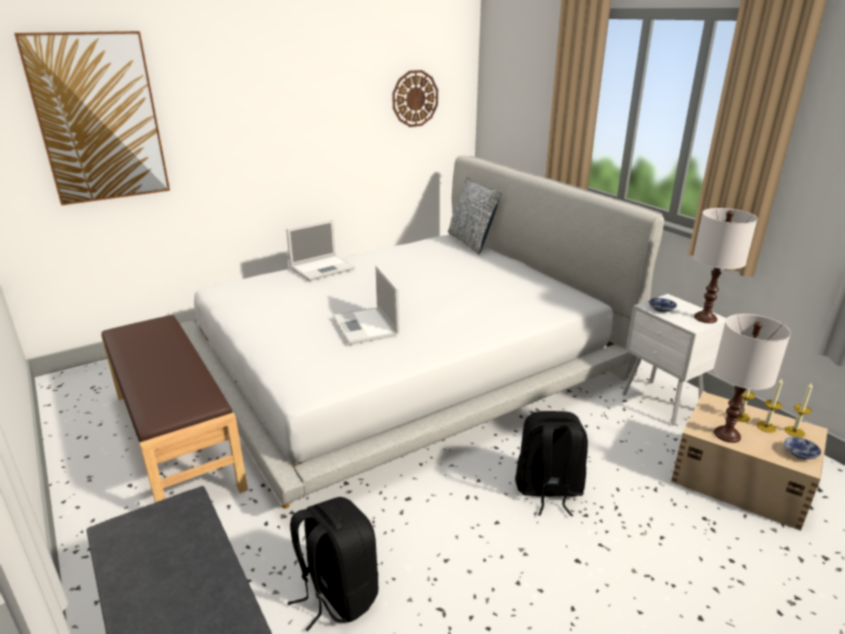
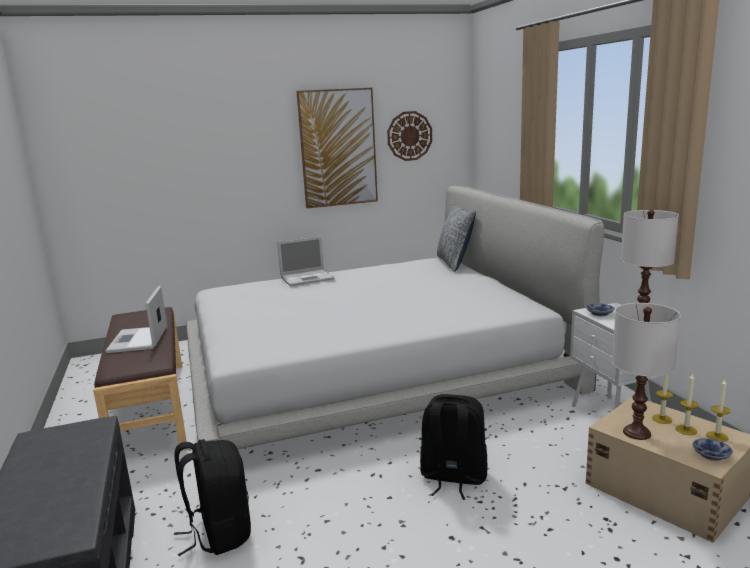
camera: 15 degrees right, 10 degrees down
picture [14,31,170,205] -> picture moved to [296,88,378,208]
laptop [333,265,399,345] -> laptop moved to [105,286,167,353]

